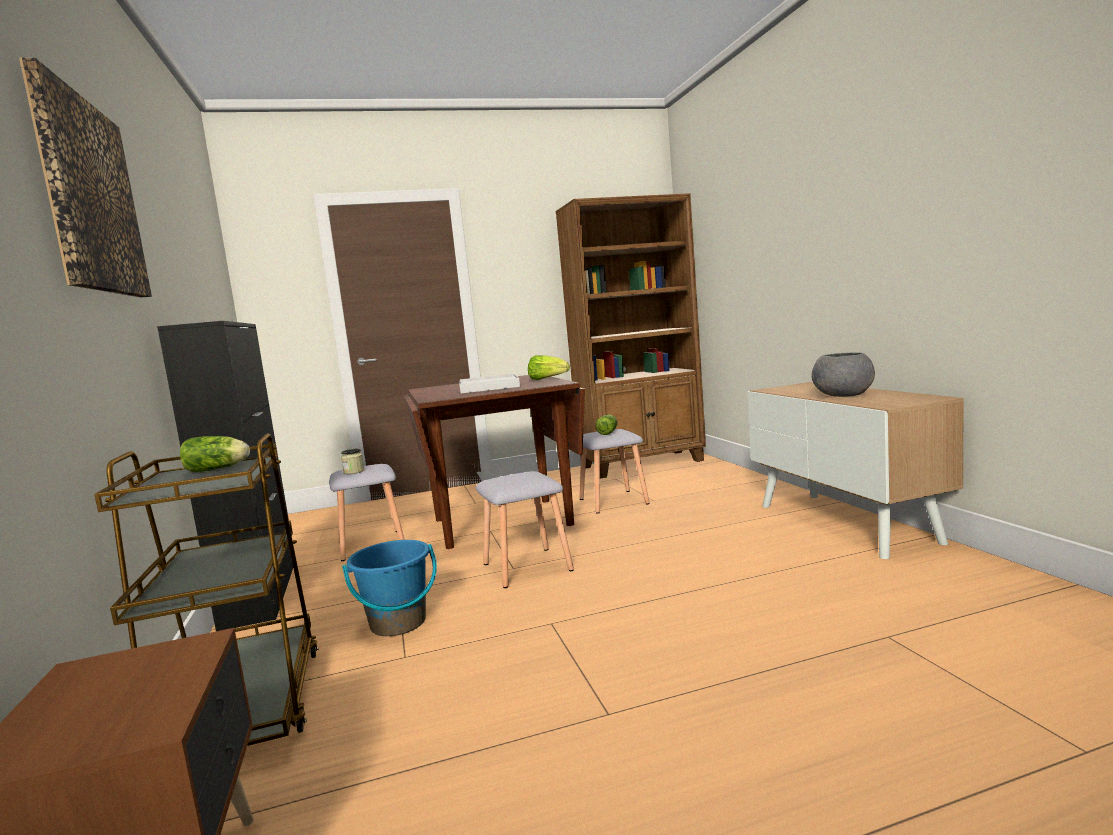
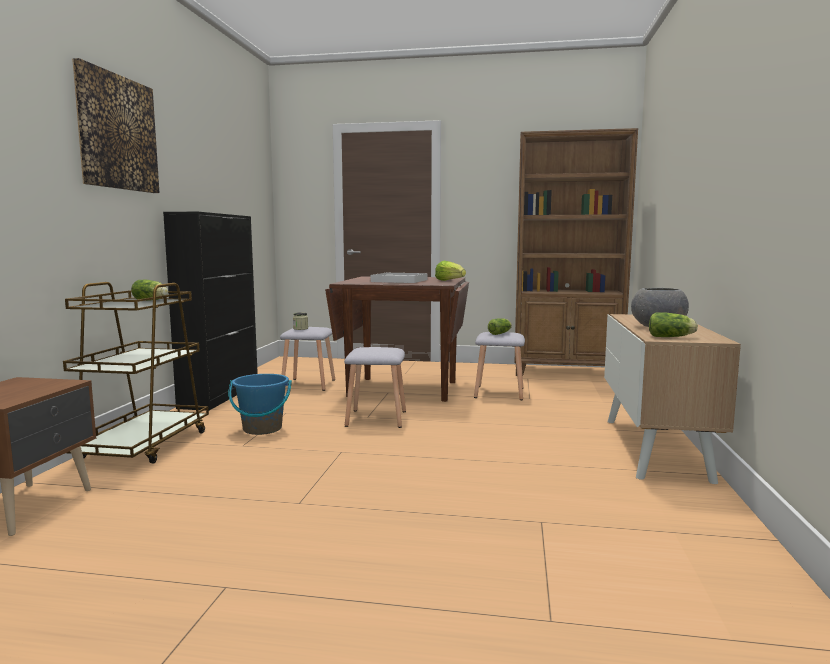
camera: 25 degrees right, 0 degrees up
none -> lettuce [649,312,698,337]

